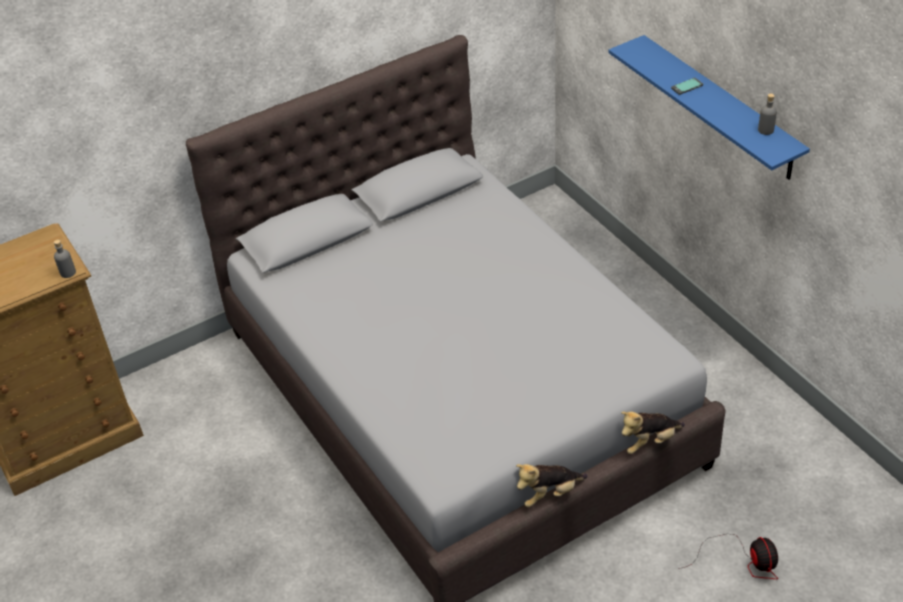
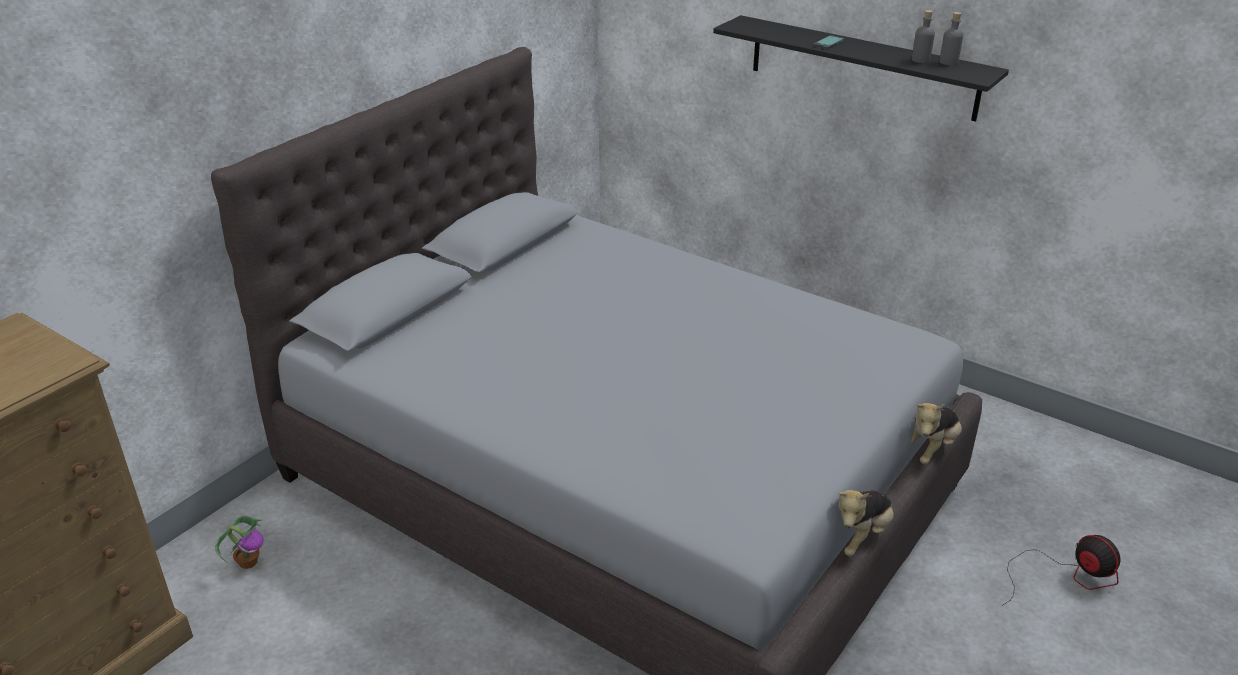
camera: 25 degrees left, 10 degrees down
grey bottle [54,240,76,278] -> grey bottle moved to [912,10,935,63]
blue shelf [609,35,810,180] -> black shelf [713,15,1009,122]
none -> potted plant [215,516,264,569]

